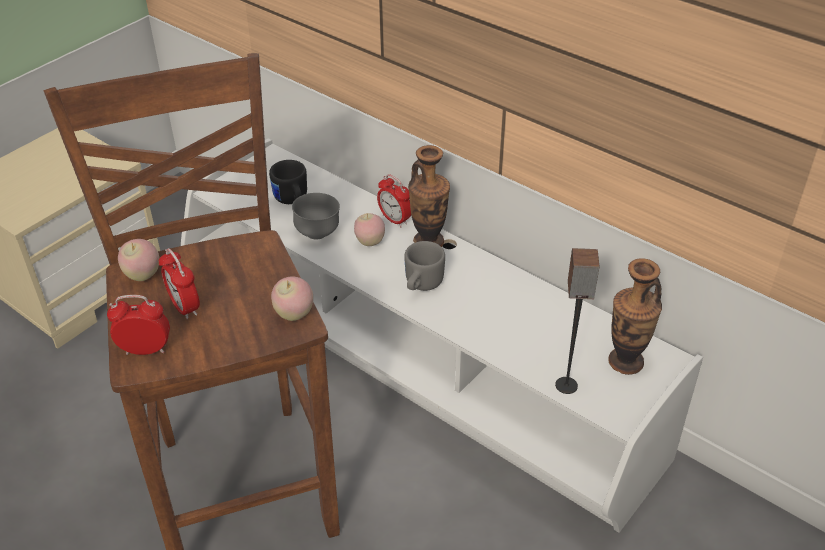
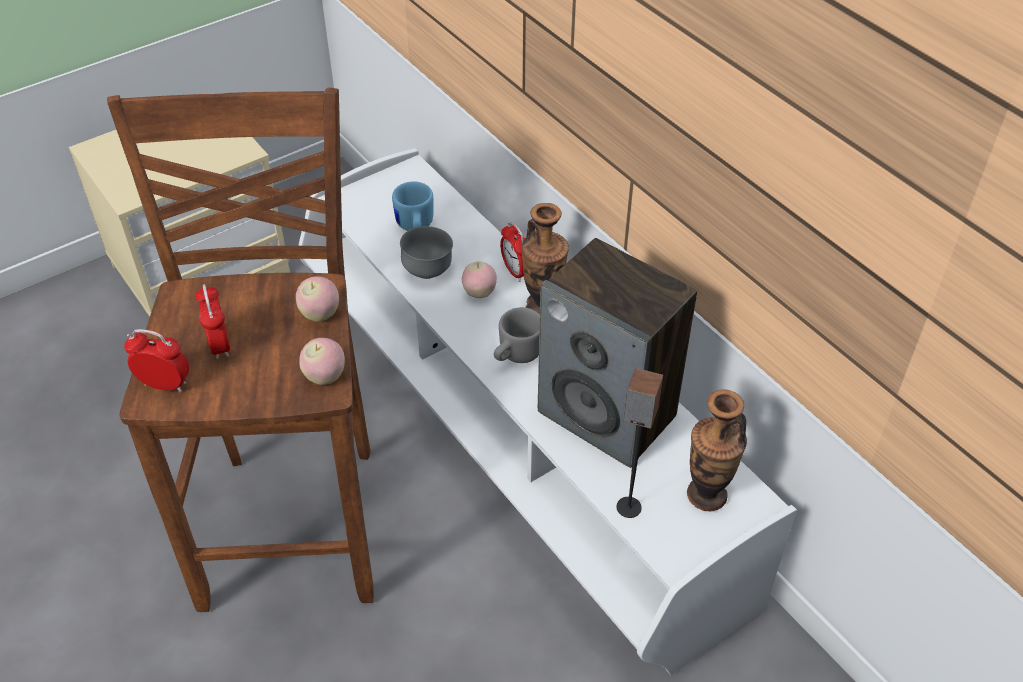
camera: 15 degrees right, 5 degrees up
apple [118,239,159,281] -> apple moved to [296,276,339,322]
black mug [269,160,307,204] -> blue mug [392,181,433,231]
none -> speaker [538,238,697,468]

